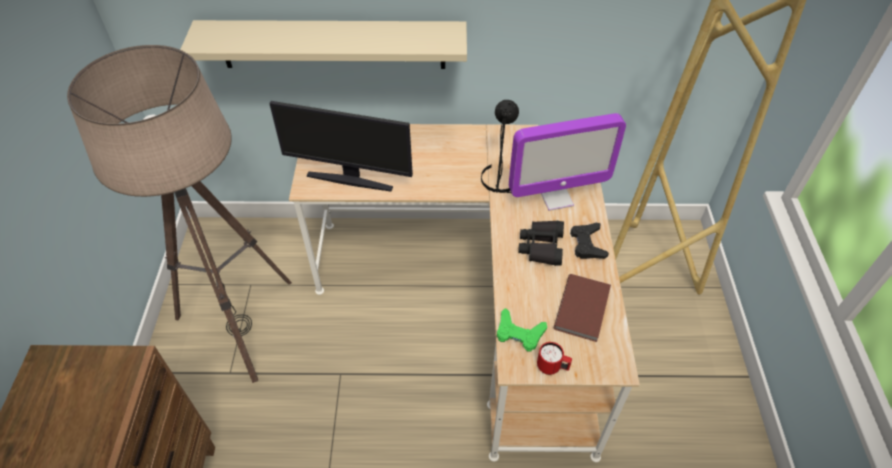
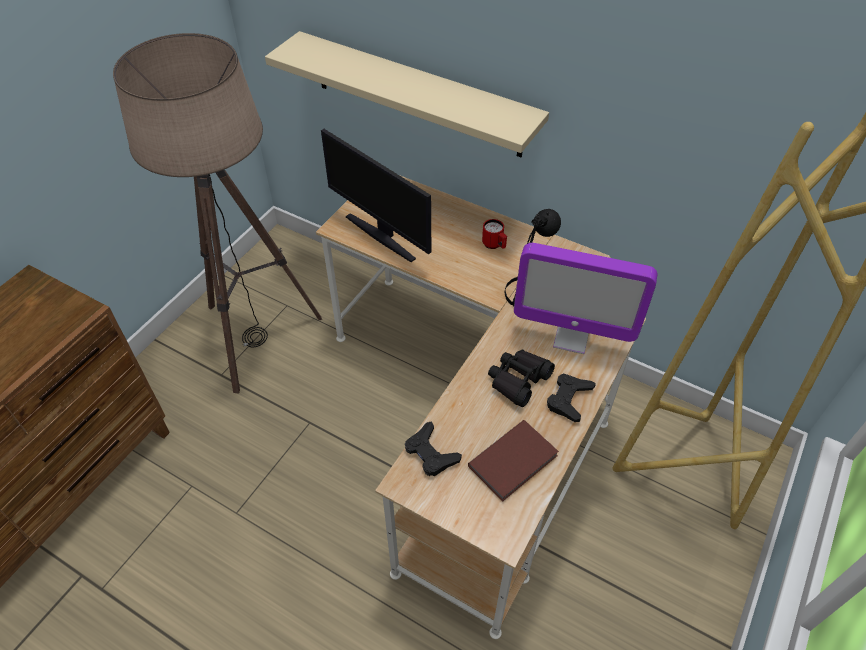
camera: 30 degrees right, 0 degrees up
green game controller [497,308,547,352] -> black game controller [405,421,462,476]
red mug [537,342,572,375] -> red mug moved to [482,219,507,249]

